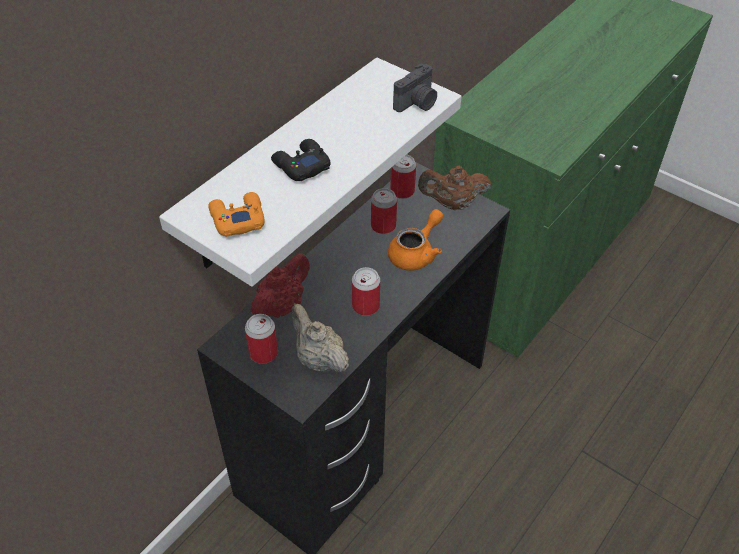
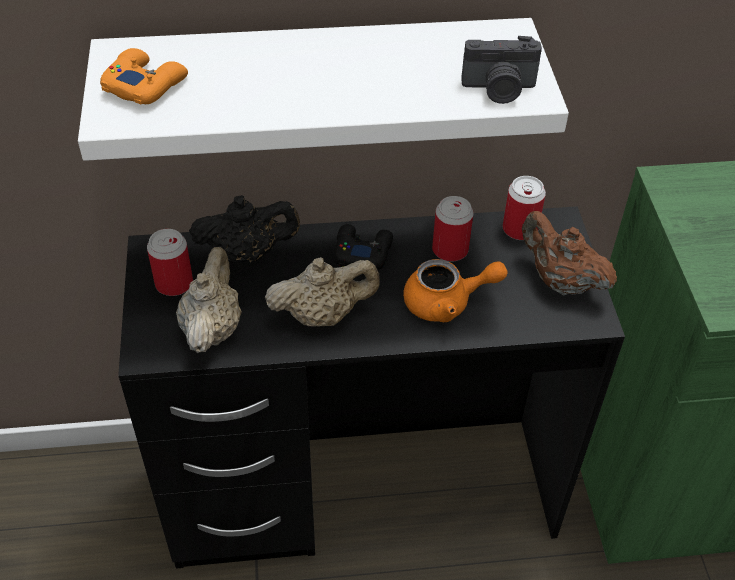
camera: 45 degrees right, 0 degrees up
red teapot [251,253,310,318] -> black teapot [189,195,300,262]
black game controller [271,139,331,181] -> black game controller moved to [334,224,393,270]
can [352,267,380,316] -> beige teapot [265,257,380,326]

